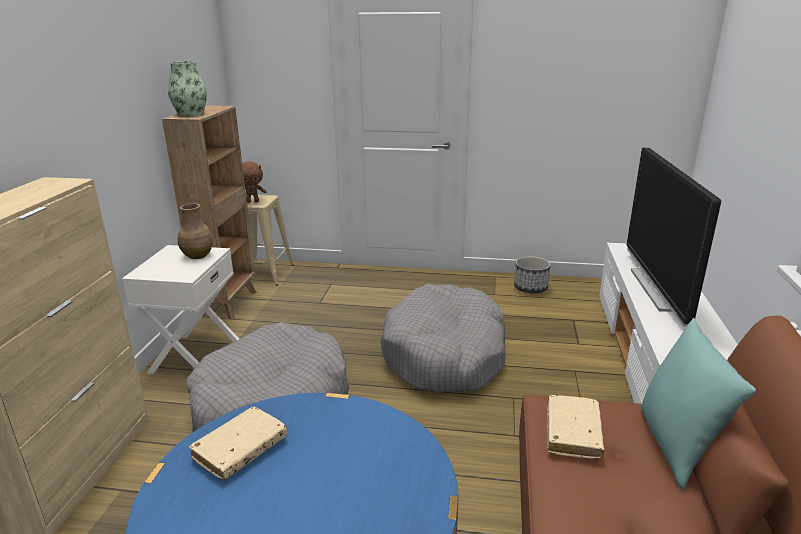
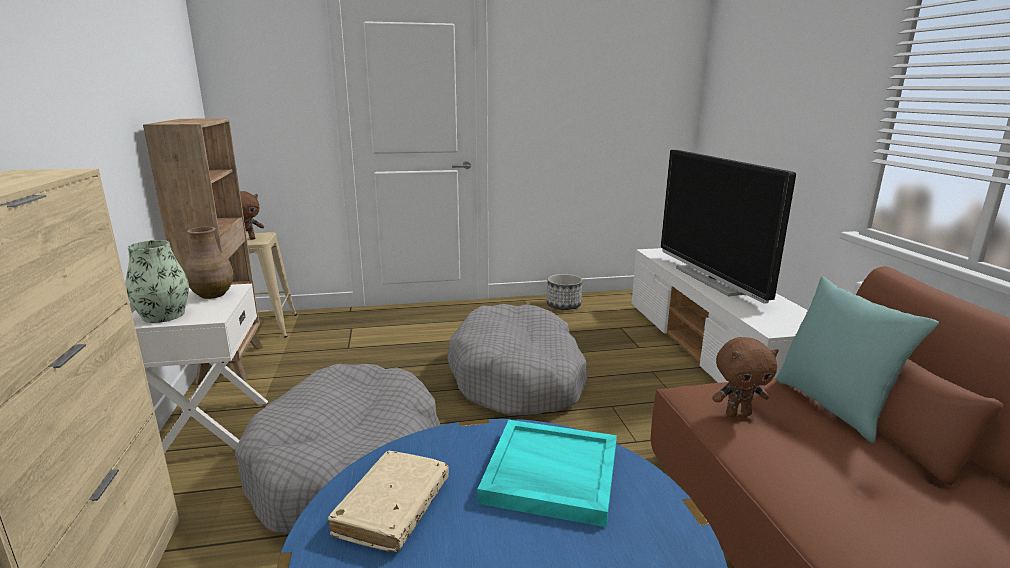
camera: 20 degrees left, 5 degrees down
vase [168,61,207,117] -> vase moved to [125,240,189,323]
beige book [547,395,605,459] -> brown plush toy [712,337,779,417]
none -> turquoise tray [478,420,617,527]

